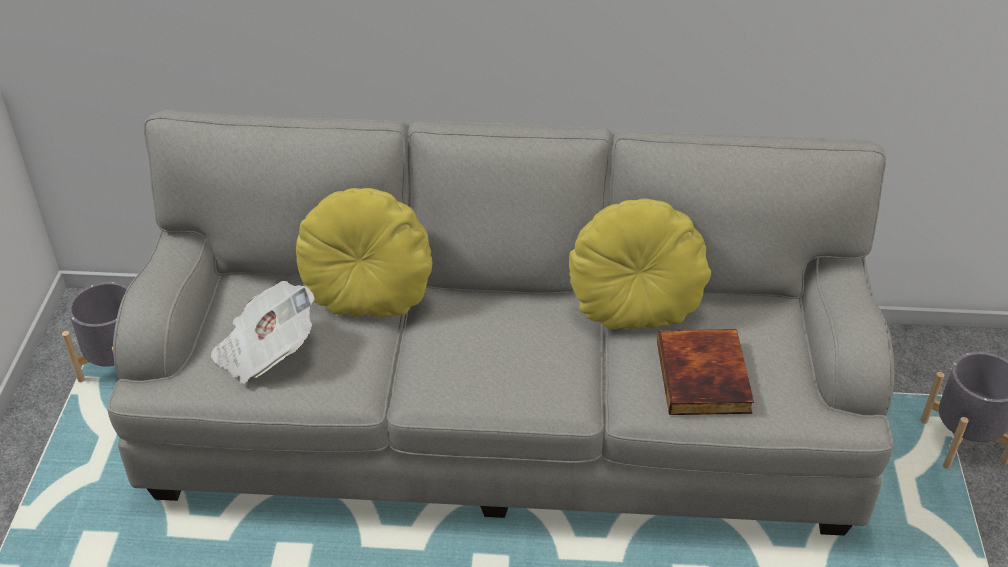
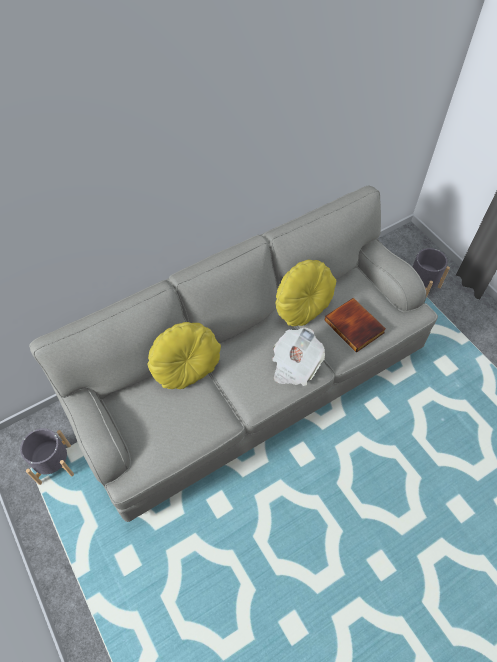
camera: 35 degrees left, 15 degrees up
newspaper [211,280,315,384] -> newspaper moved to [272,328,325,386]

